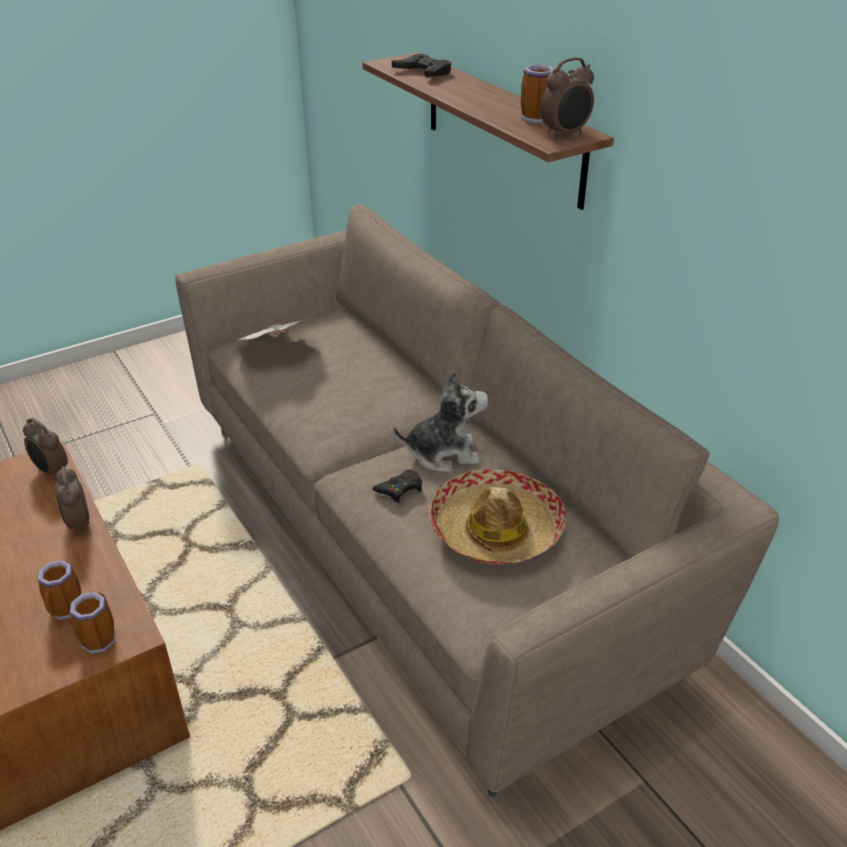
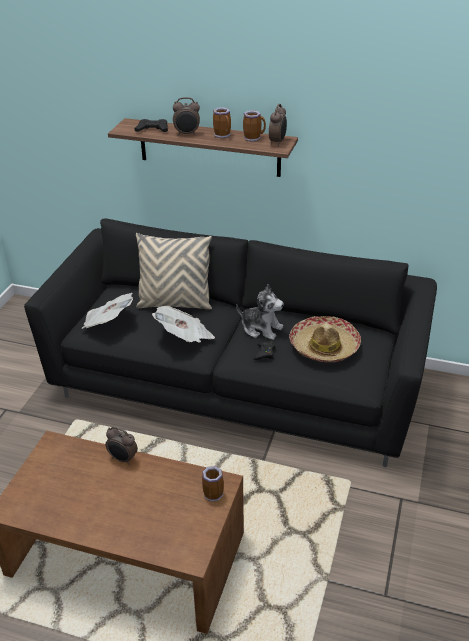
camera: 40 degrees left, 0 degrees up
alarm clock [23,418,68,480] -> alarm clock moved to [173,97,200,136]
mug [37,560,81,620] -> mug moved to [213,107,231,138]
beige sofa [175,204,779,797] -> black sofa [24,219,437,467]
plush toy [393,371,489,472] -> plush toy turned 75 degrees clockwise [236,284,284,340]
none -> beige pillow [136,233,212,310]
none -> newspaper [152,306,215,342]

